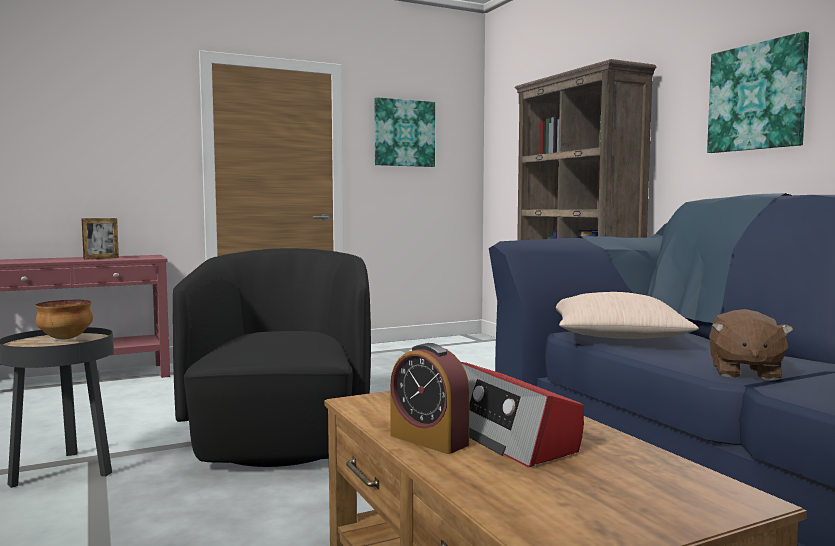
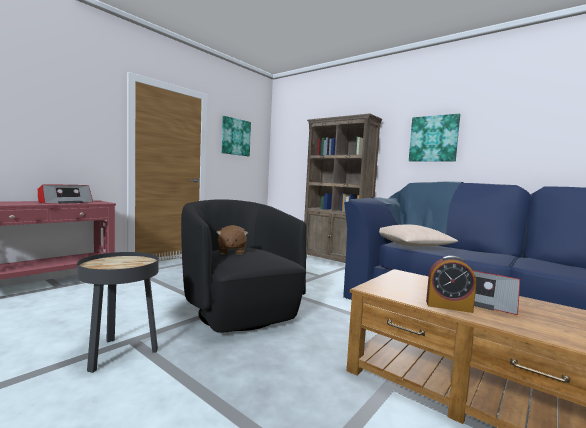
camera: 25 degrees left, 0 degrees up
bowl [35,300,93,340] -> none
picture frame [82,218,119,260] -> radio [38,184,93,204]
brown plush toy [709,309,794,381] -> brown plush toy moved to [216,225,248,255]

